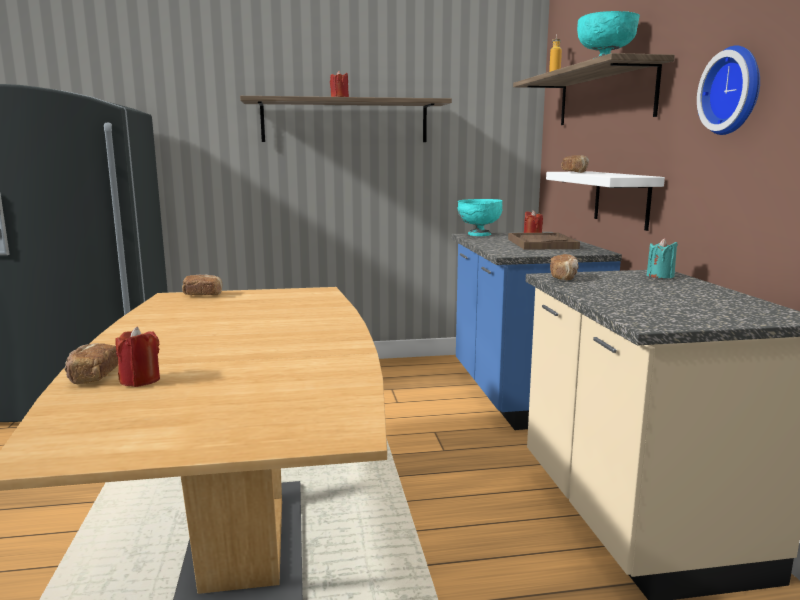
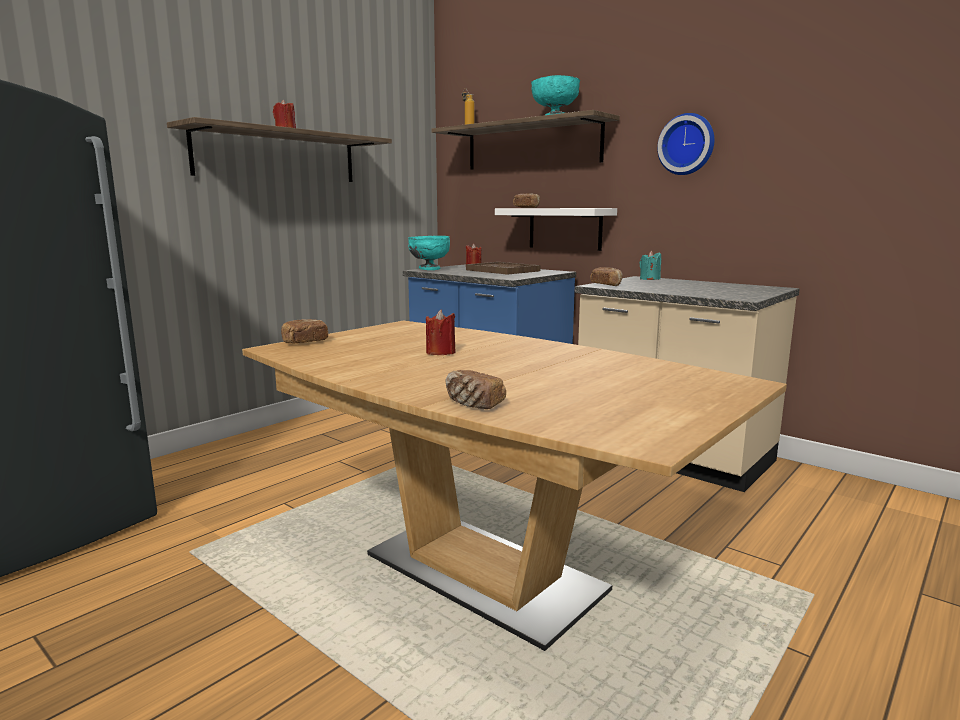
camera: 40 degrees left, 0 degrees up
red candle [115,326,160,387] -> red candle moved to [426,309,456,355]

